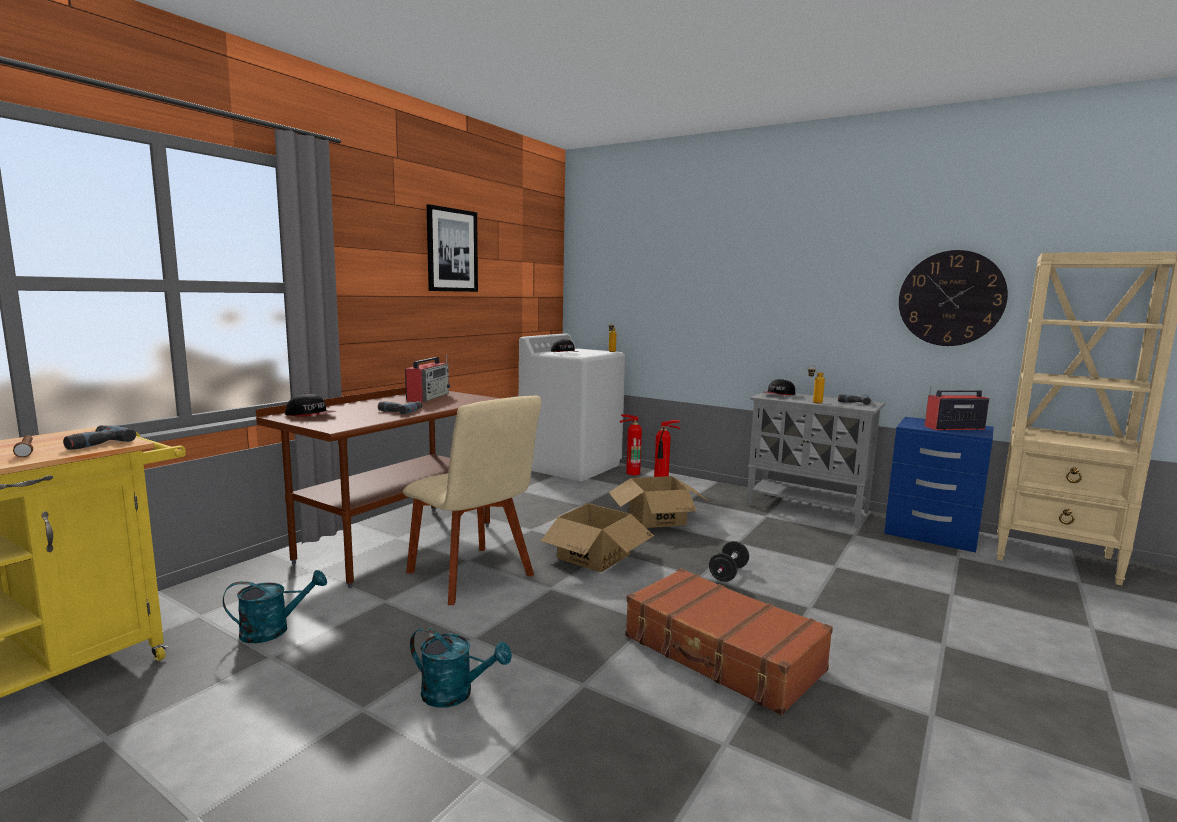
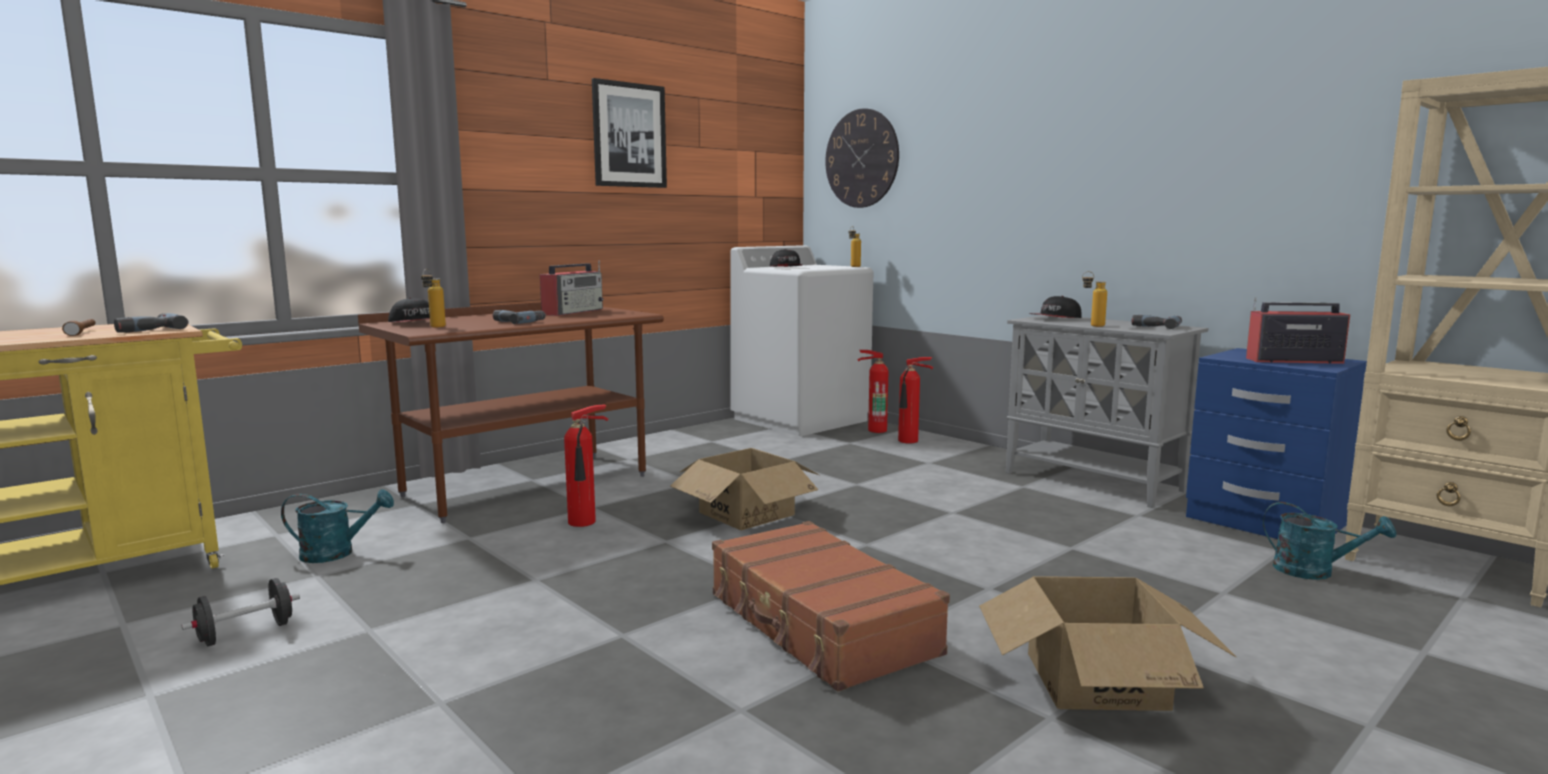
camera: 15 degrees right, 0 degrees up
beige chair [403,396,542,605] -> fire extinguisher [564,404,608,527]
turquoise watering can [410,627,512,708] -> turquoise watering can moved to [1263,502,1396,580]
cardboard box [608,476,710,528] -> cardboard box moved to [979,576,1237,711]
black dumbbell [709,541,749,582] -> black dumbbell moved to [182,578,300,646]
wall clock [899,250,1008,346] -> wall clock moved to [825,108,899,208]
none -> bottle [421,269,446,328]

